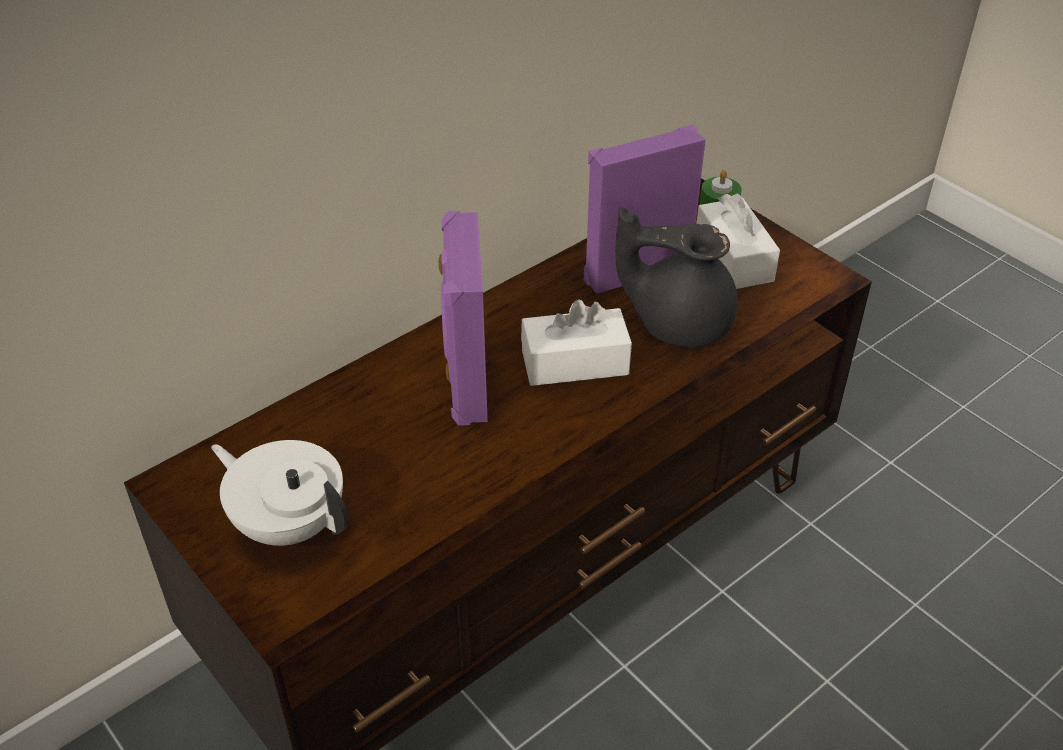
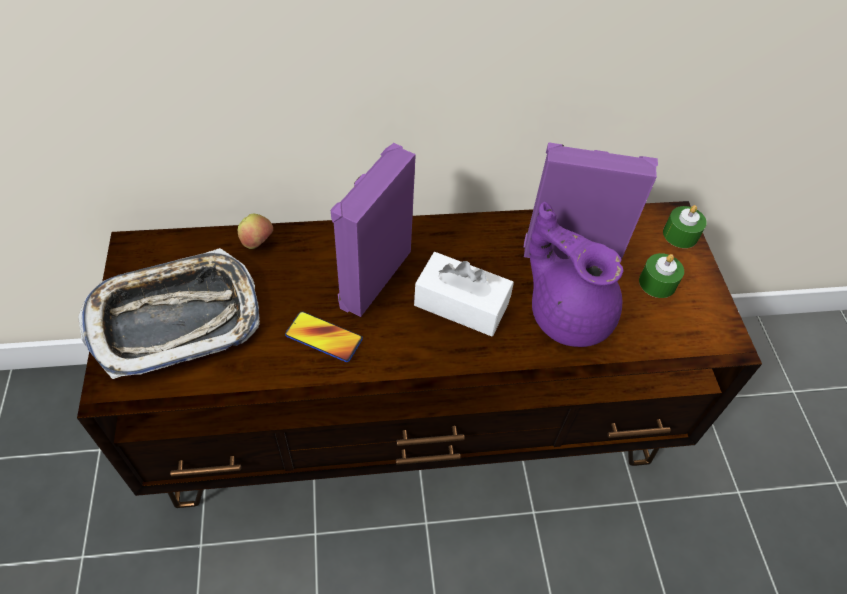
camera: 30 degrees right, 10 degrees up
white teapot [211,440,349,546] -> tray [78,248,260,379]
black teapot [615,207,737,347] -> purple teapot [529,202,623,347]
white tissue box [696,194,780,289] -> green candle [639,253,684,298]
none -> apple [238,214,273,249]
none -> phone [285,311,363,362]

